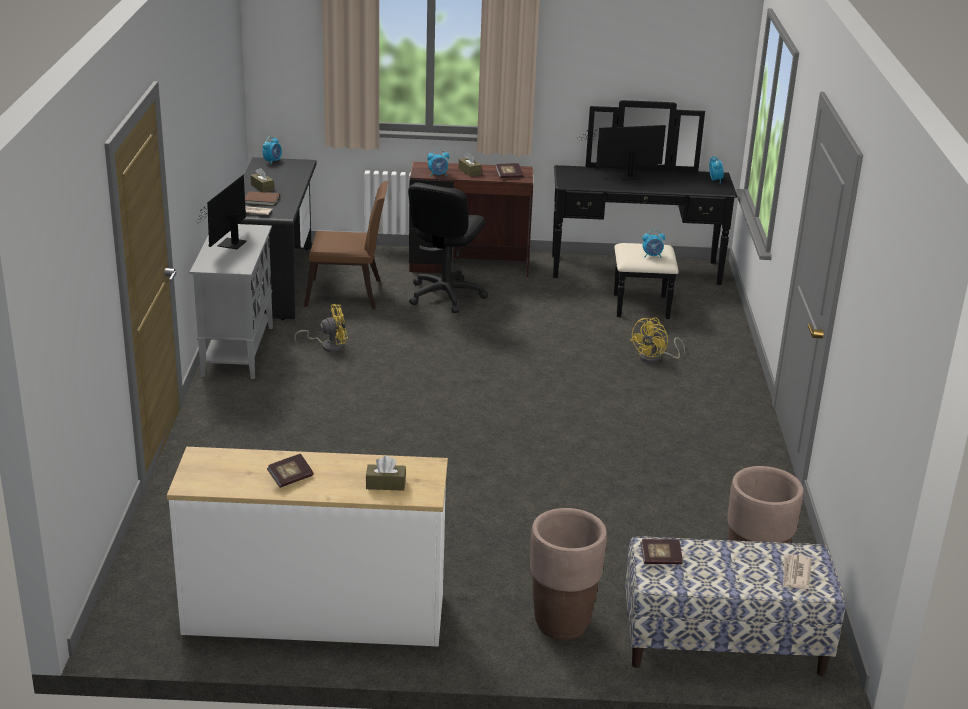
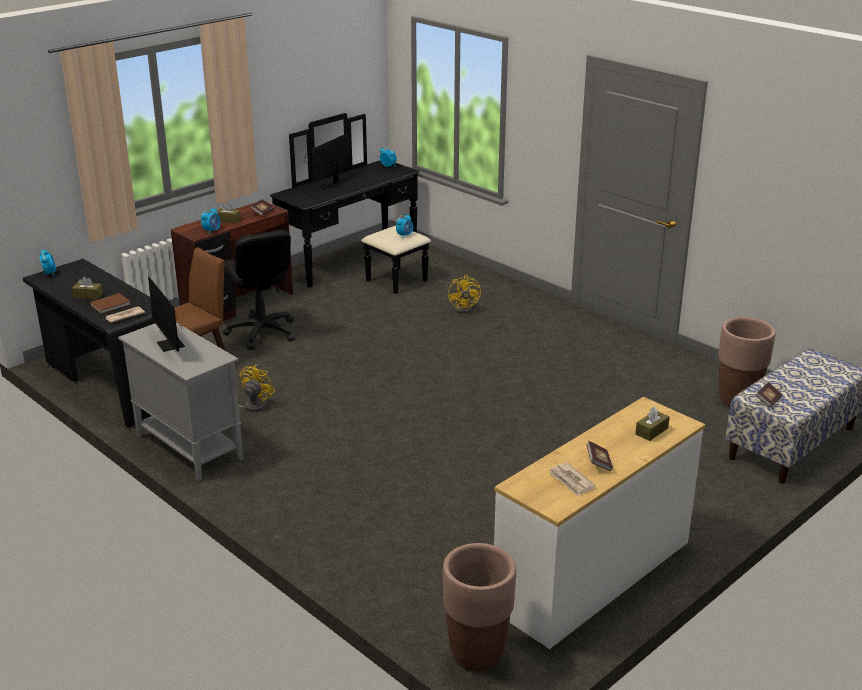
camera: 45 degrees left, 0 degrees up
brown planter [530,508,607,640] -> brown planter moved to [443,543,516,671]
newspaper [783,554,812,589] -> newspaper moved to [548,462,596,496]

